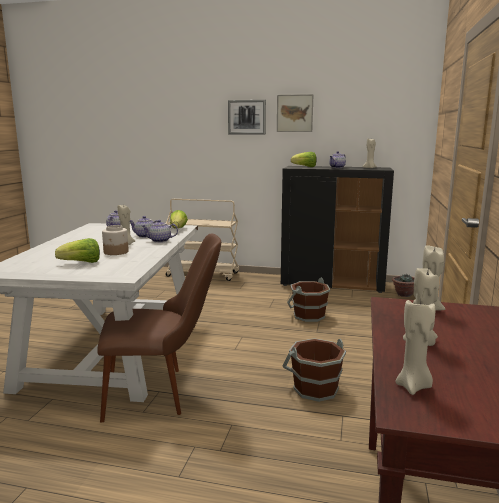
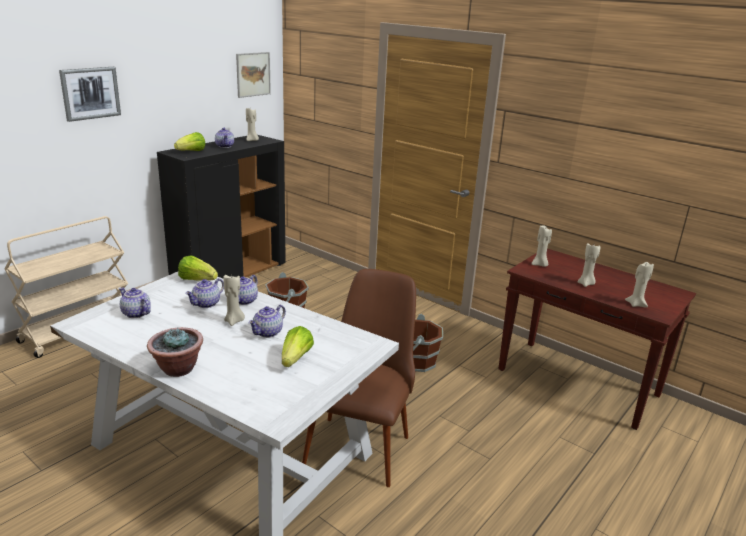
camera: 65 degrees left, 10 degrees up
jar [102,225,129,255] -> teapot [248,305,286,338]
picture [277,94,314,132] -> picture moved to [236,52,271,98]
potted plant [392,274,414,297] -> potted plant moved to [147,327,203,377]

